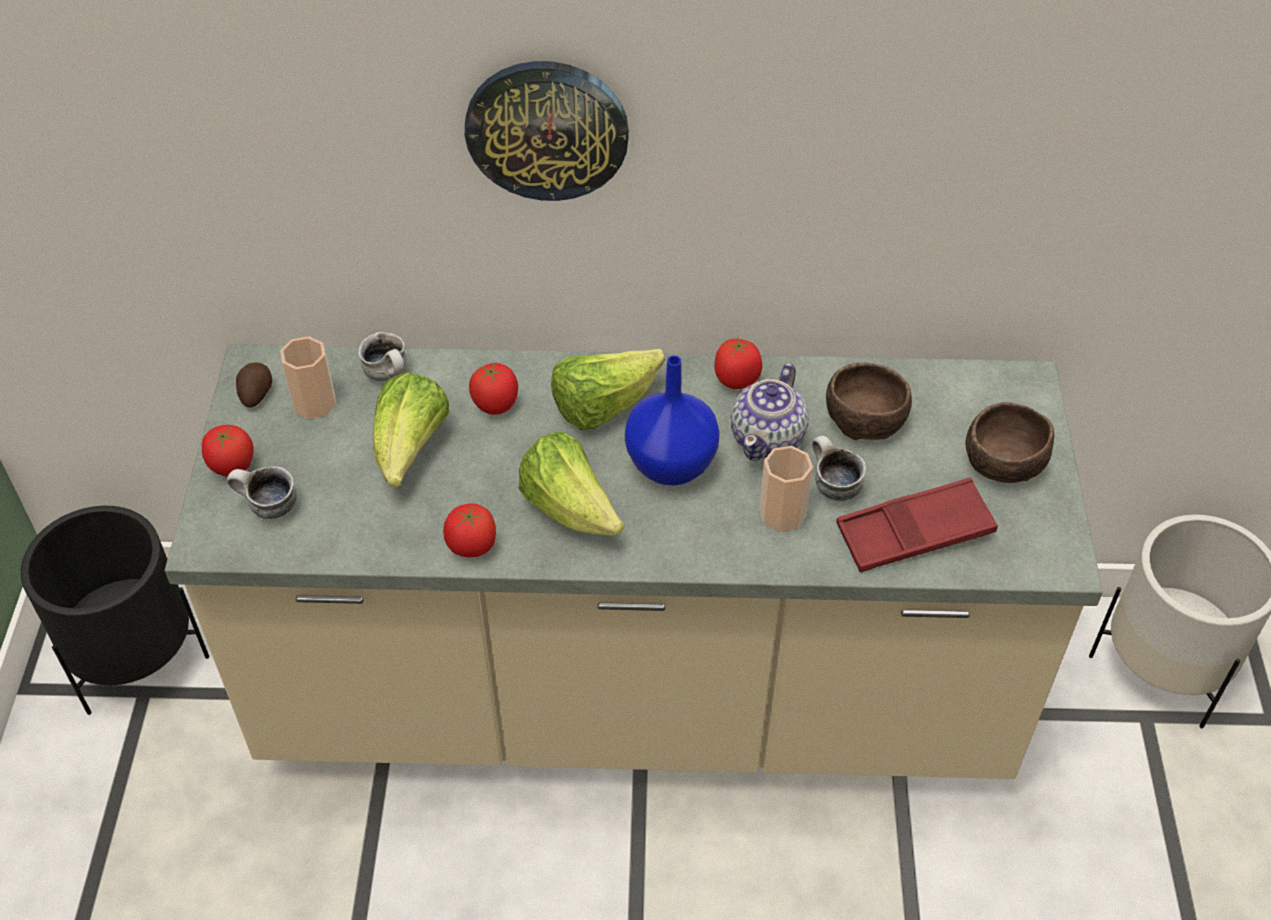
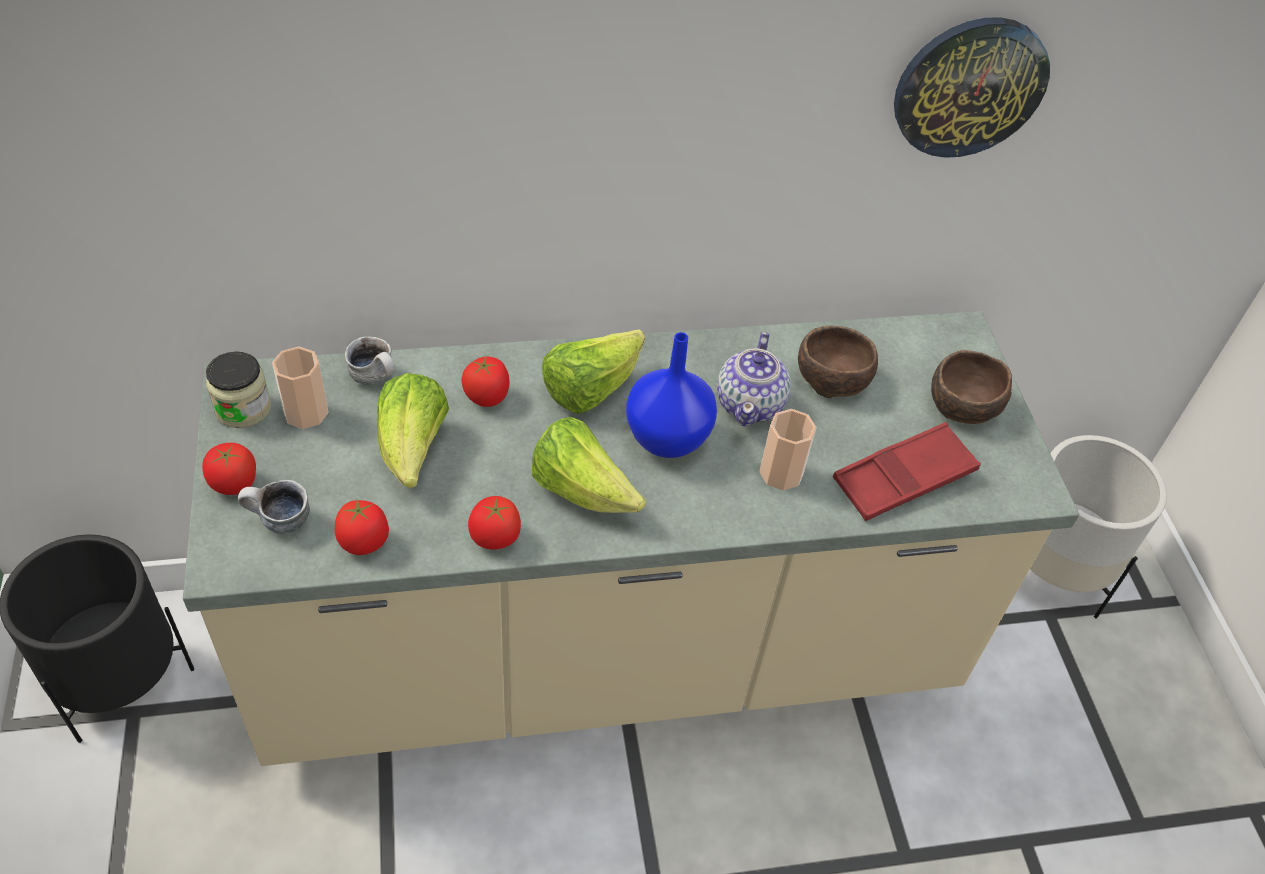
camera: 15 degrees left, 0 degrees up
potato [236,363,272,408] -> jar [206,352,271,428]
wall clock [465,61,629,201] -> wall clock moved to [894,17,1050,158]
tomato [715,336,762,389] -> tomato moved to [335,500,389,555]
mug [812,436,866,501] -> none

